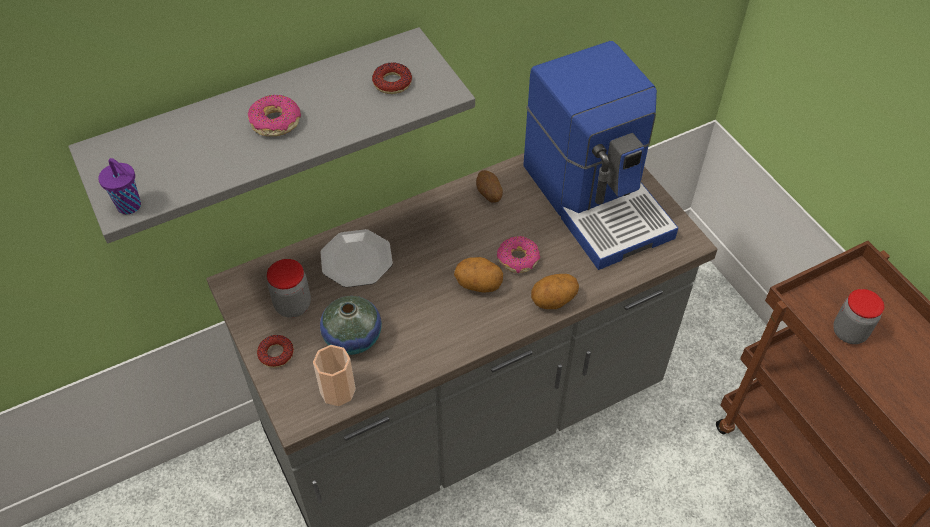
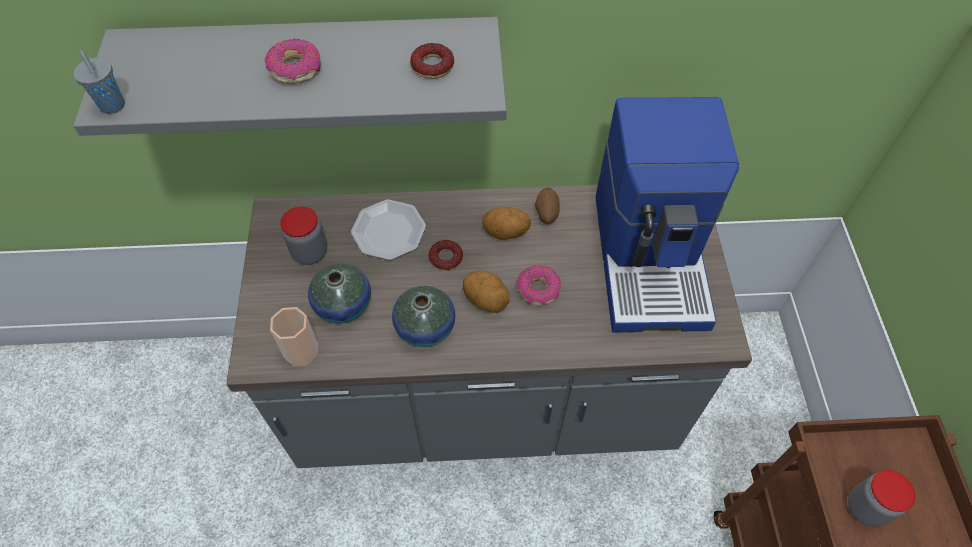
camera: 25 degrees right, 5 degrees up
purple cup [98,158,141,215] -> grey cup [73,50,125,114]
donut [257,335,294,368] -> donut moved to [429,240,463,271]
potato [531,274,579,309] -> potato moved to [482,207,531,240]
none -> vase [392,286,456,347]

